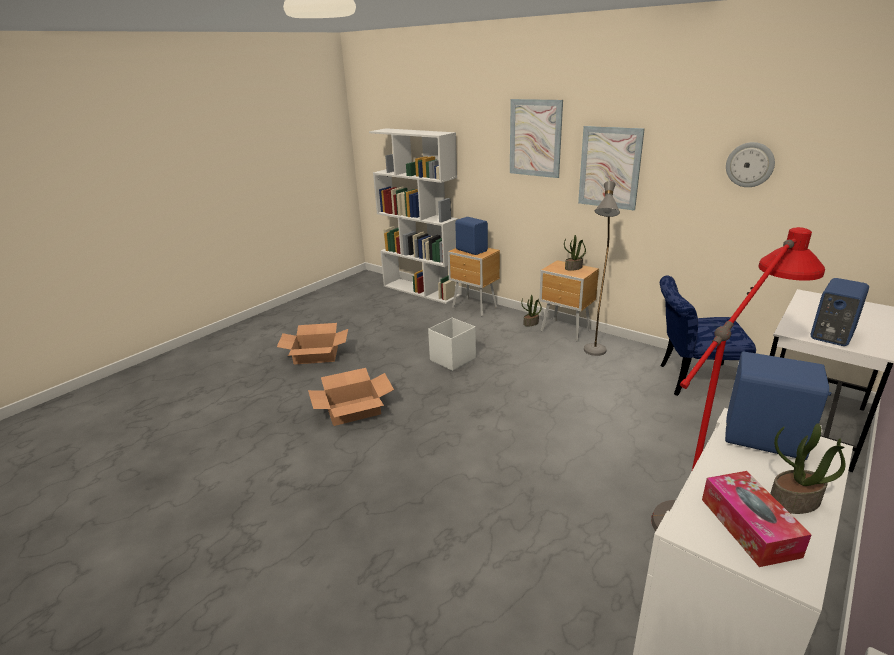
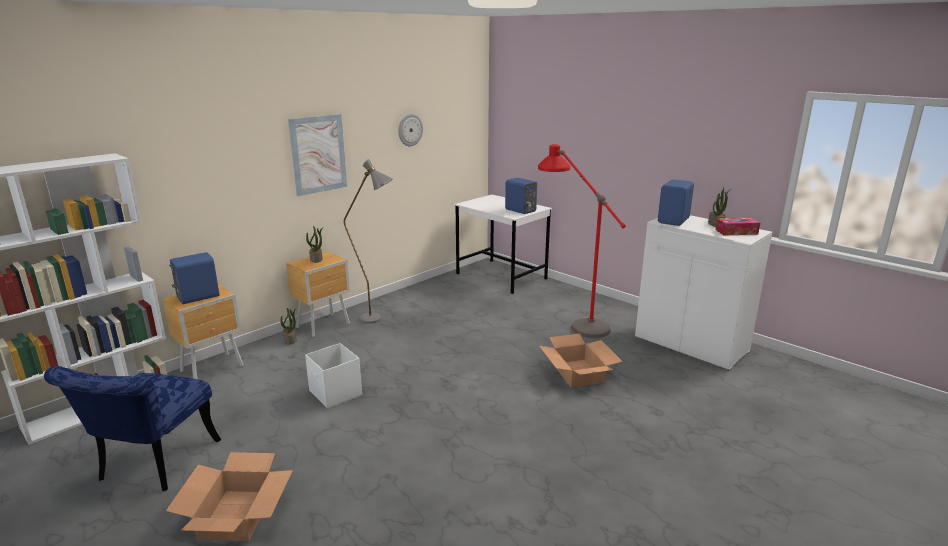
camera: 85 degrees left, 5 degrees down
cardboard box [308,368,394,426] -> cardboard box moved to [539,333,623,388]
picture [510,99,563,178] -> none
blue chair [660,275,756,396] -> blue chair moved to [44,366,221,491]

